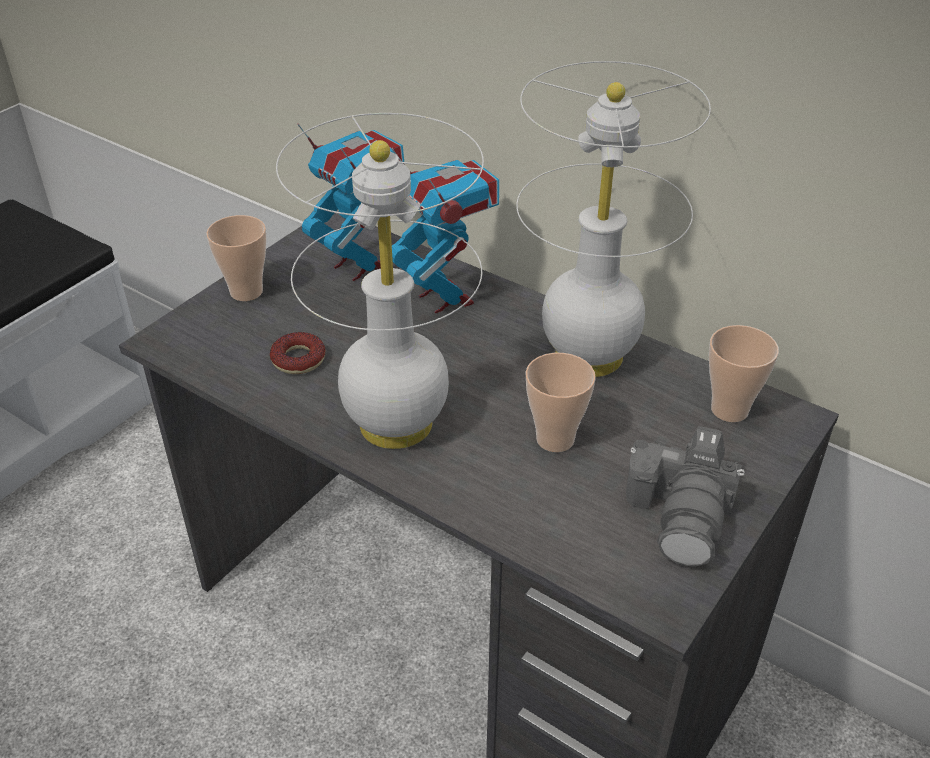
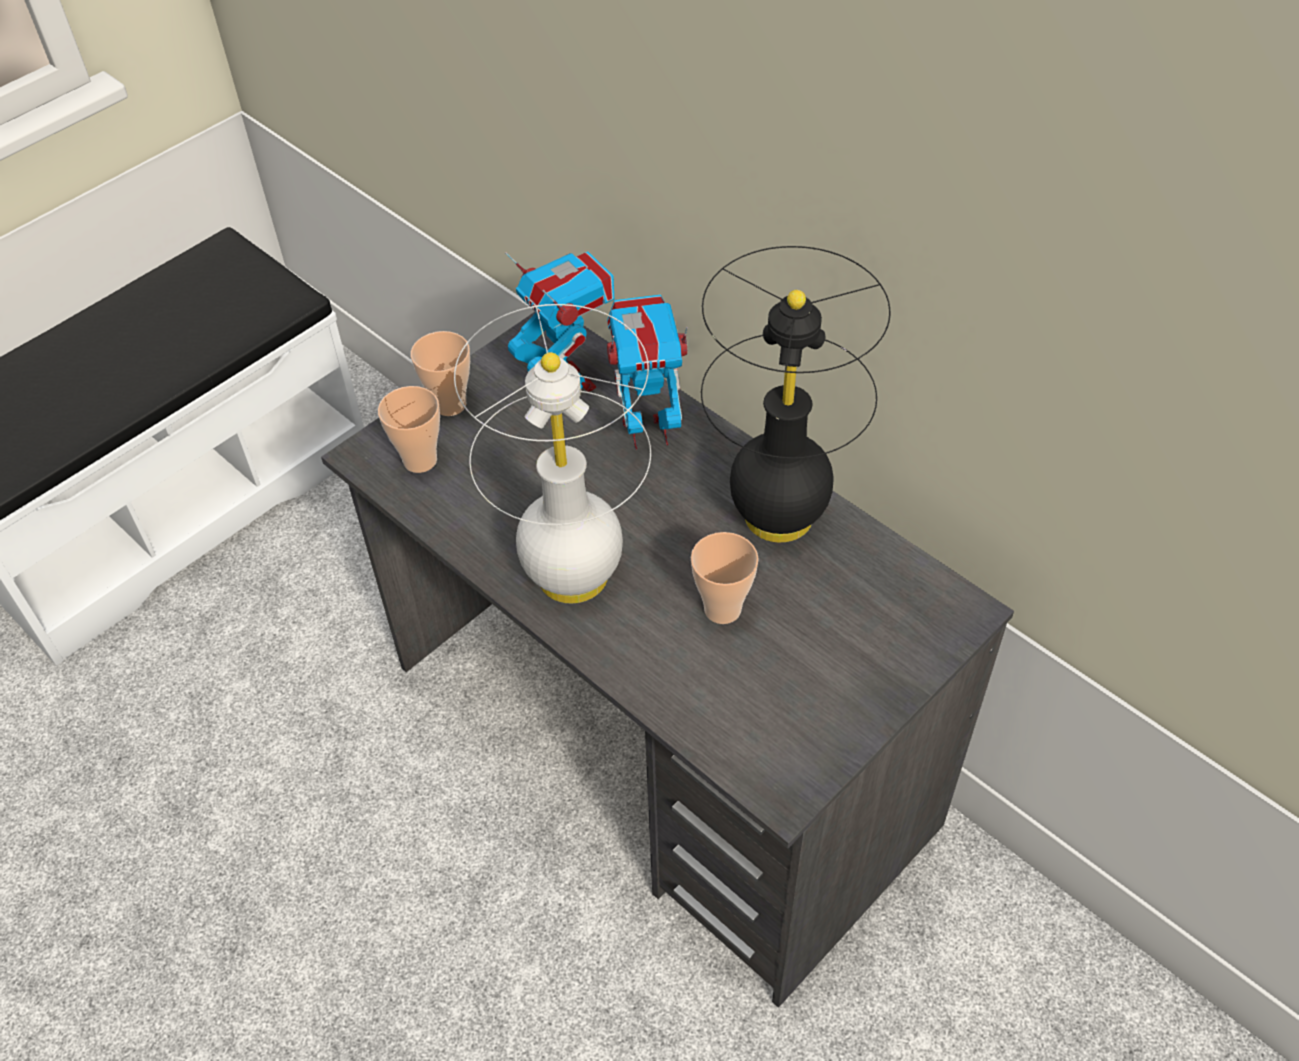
camera: 10 degrees right, 10 degrees up
donut [270,332,325,374] -> none
toy robot [391,148,499,313] -> toy robot turned 75 degrees counterclockwise [607,295,688,450]
white table lamp [516,61,711,377] -> black table lamp [701,246,891,542]
camera [626,426,745,567] -> none
cup [709,325,779,422] -> cup moved to [378,386,440,473]

